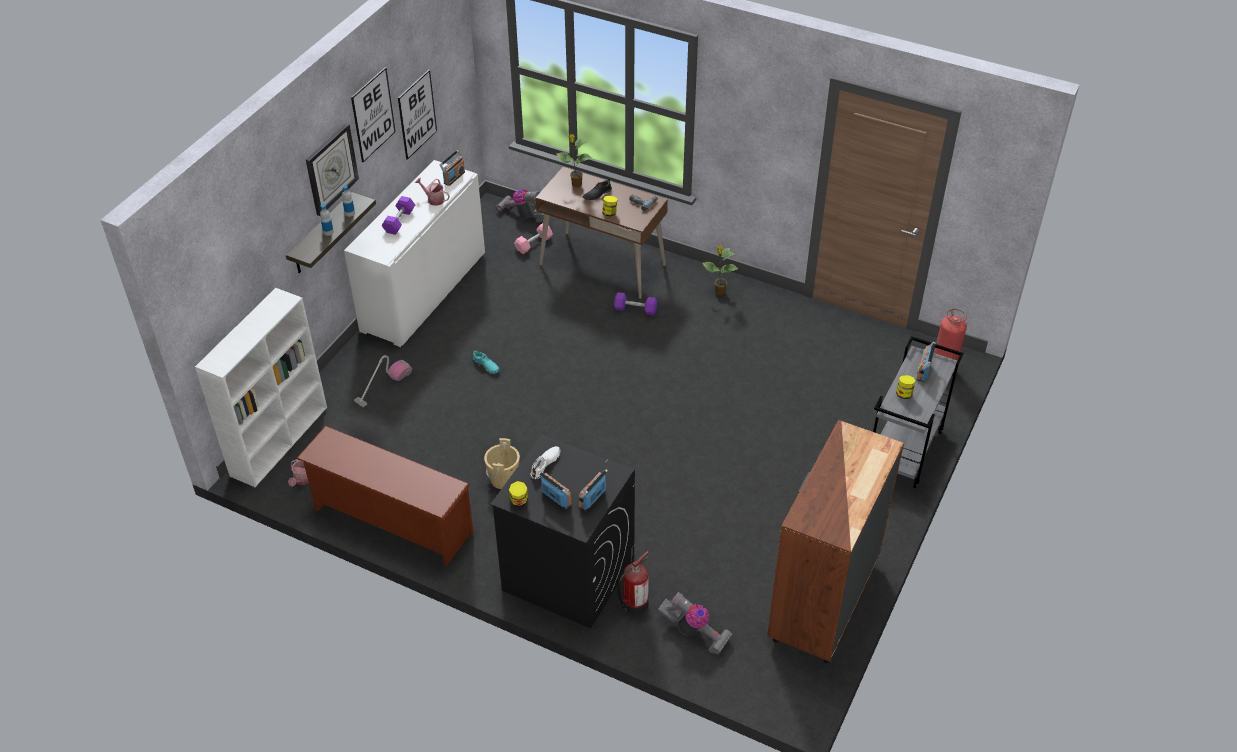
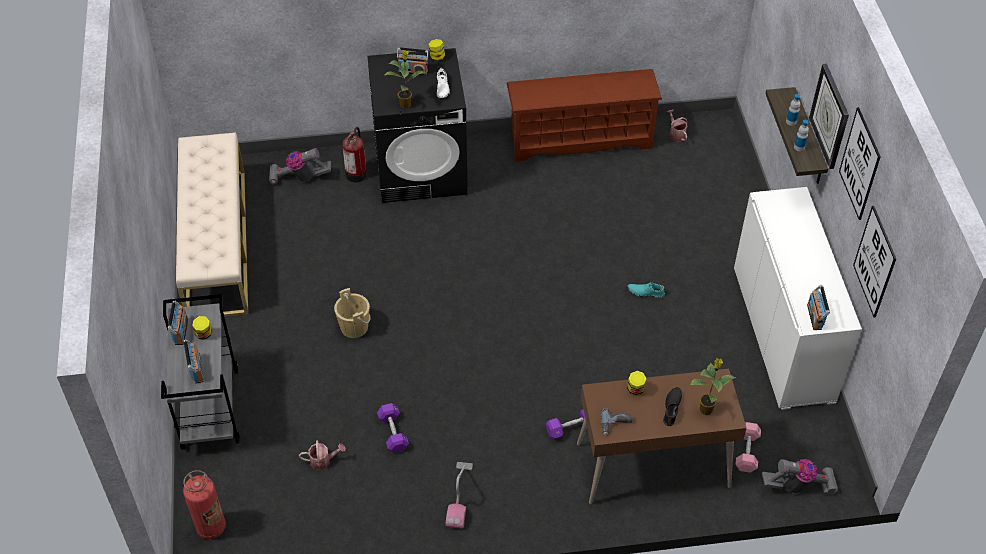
camera: 145 degrees right, 5 degrees up
white bookcase [195,288,327,487] -> none
vacuum cleaner [354,355,412,407] -> vacuum cleaner moved to [445,462,473,529]
purple dumbbell [381,196,415,235] -> purple dumbbell moved to [377,403,409,453]
watering can [415,178,450,206] -> watering can moved to [299,440,346,470]
beige bucket [484,438,520,489] -> beige bucket moved to [334,288,370,338]
radio [579,469,608,511] -> radio moved to [167,301,188,345]
potted plant [702,246,739,295] -> potted plant moved to [385,50,425,109]
brown dresser [767,420,904,663] -> beige bench [176,132,248,317]

